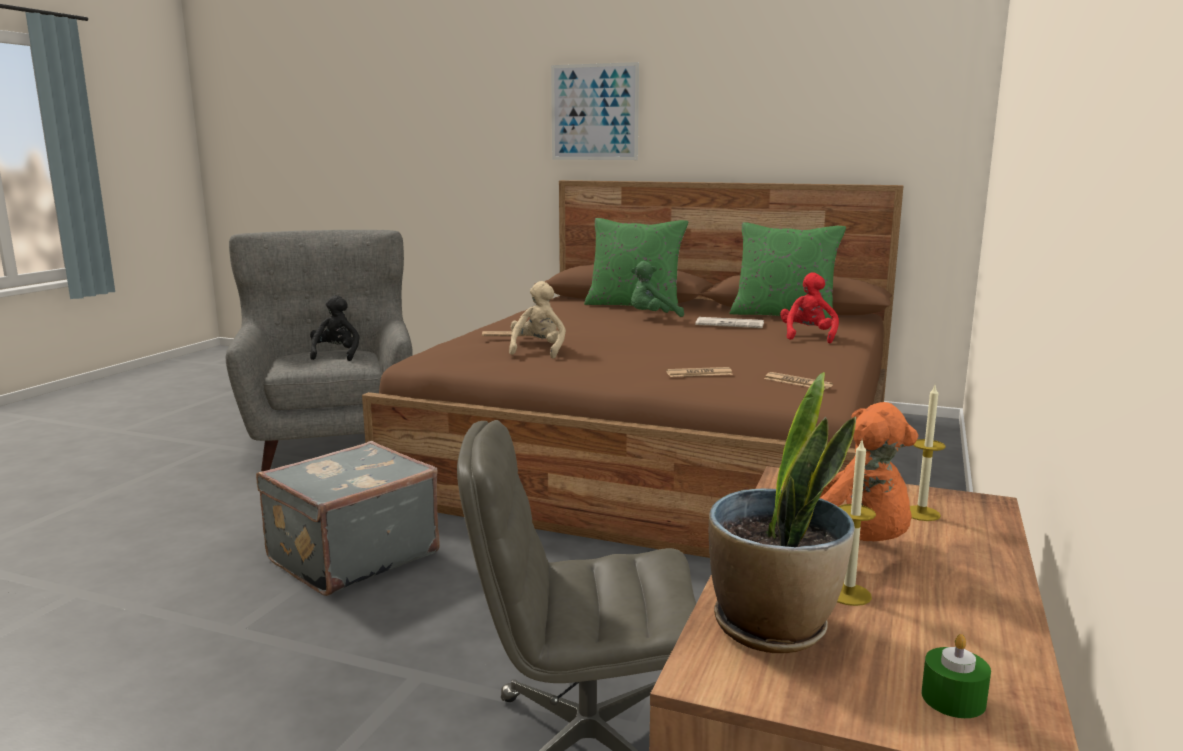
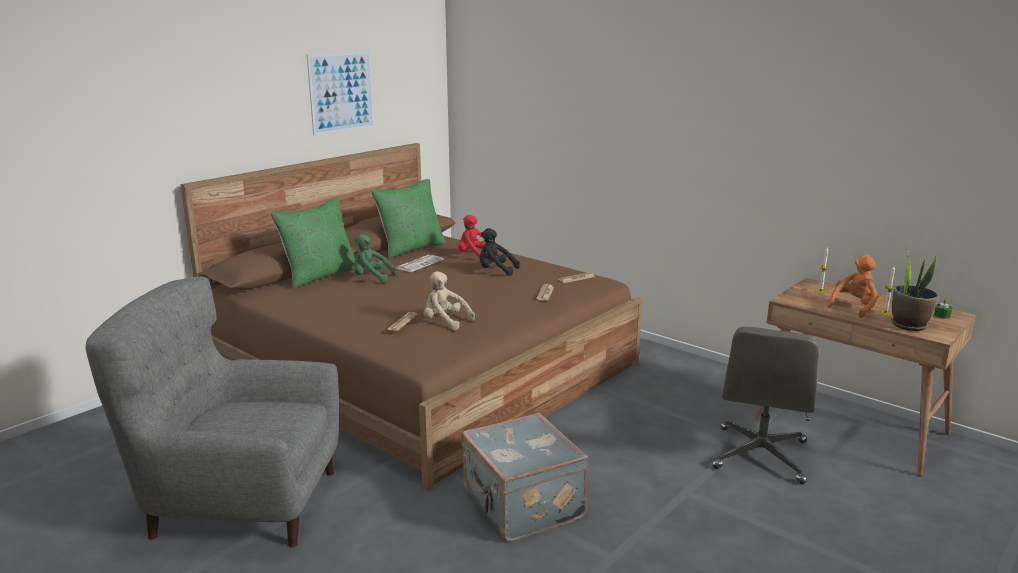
camera: 70 degrees left, 5 degrees up
black plush toy [310,295,360,361] -> black plush toy moved to [480,228,520,276]
picture [551,62,639,160] -> picture moved to [307,51,374,136]
green plush toy [631,261,684,317] -> green plush toy turned 105 degrees clockwise [354,234,397,282]

